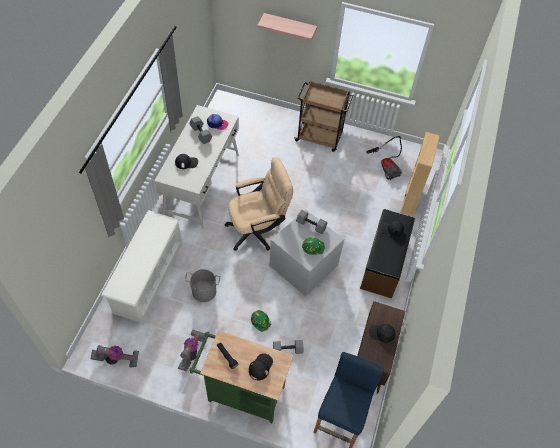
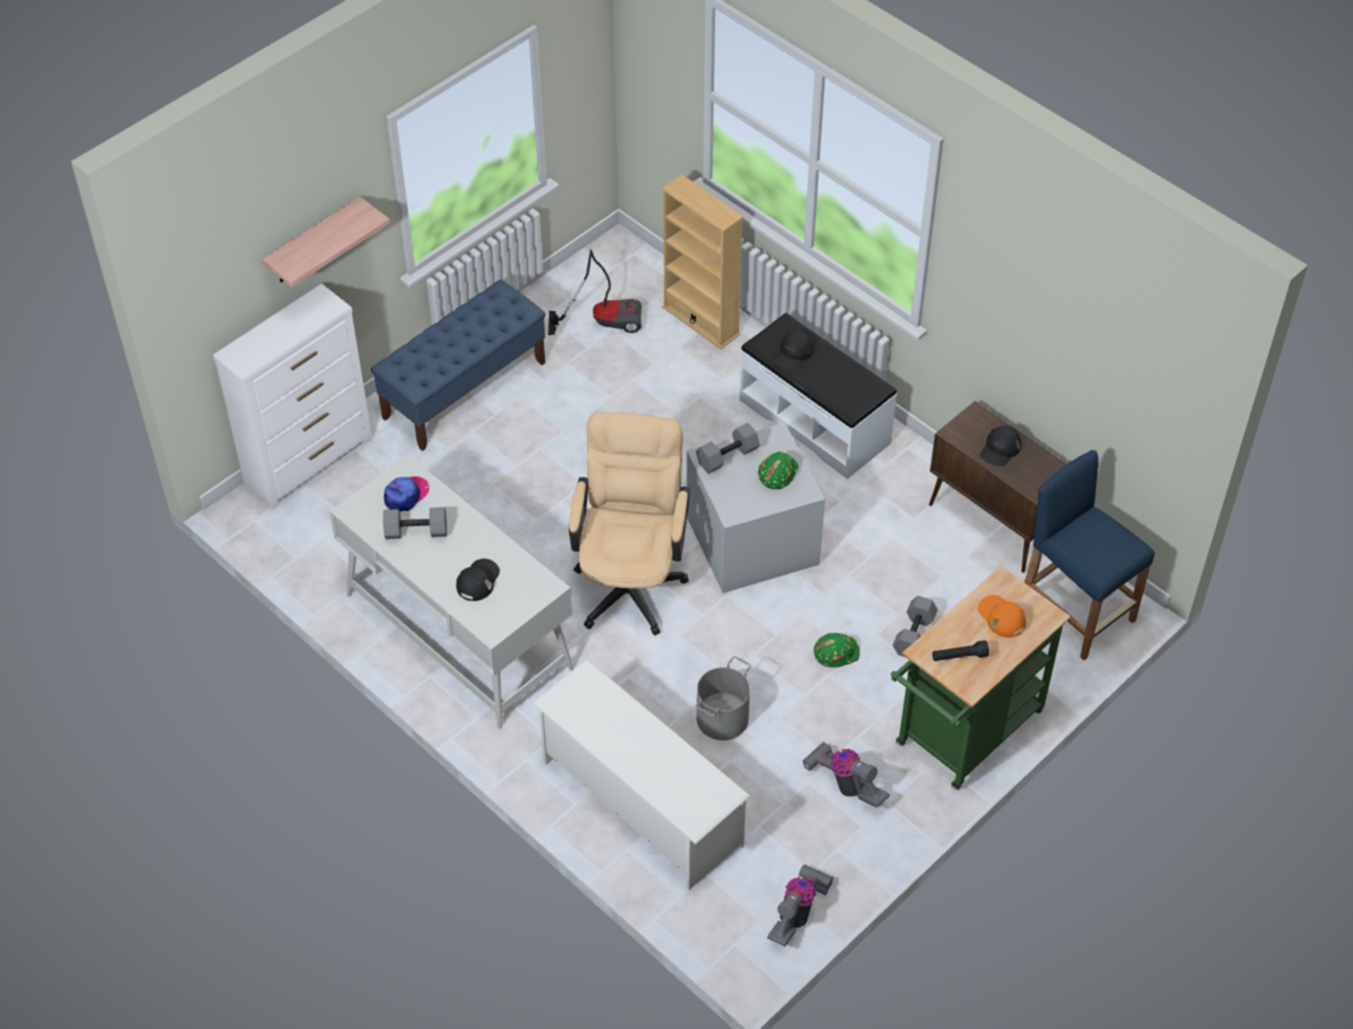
camera: 60 degrees left, 5 degrees down
black cap [249,353,273,380] -> orange cap [978,595,1026,638]
brown cart [294,80,353,152] -> blue bench [371,279,546,451]
brown bench [360,209,415,298] -> white bench [739,313,897,479]
none -> white dresser [213,284,372,510]

